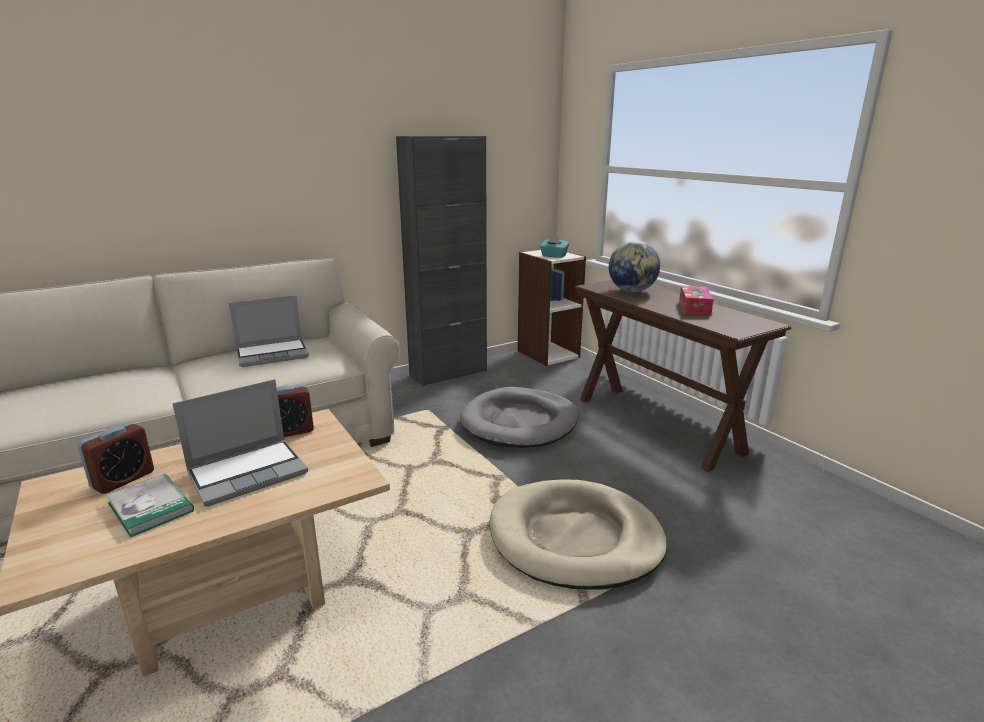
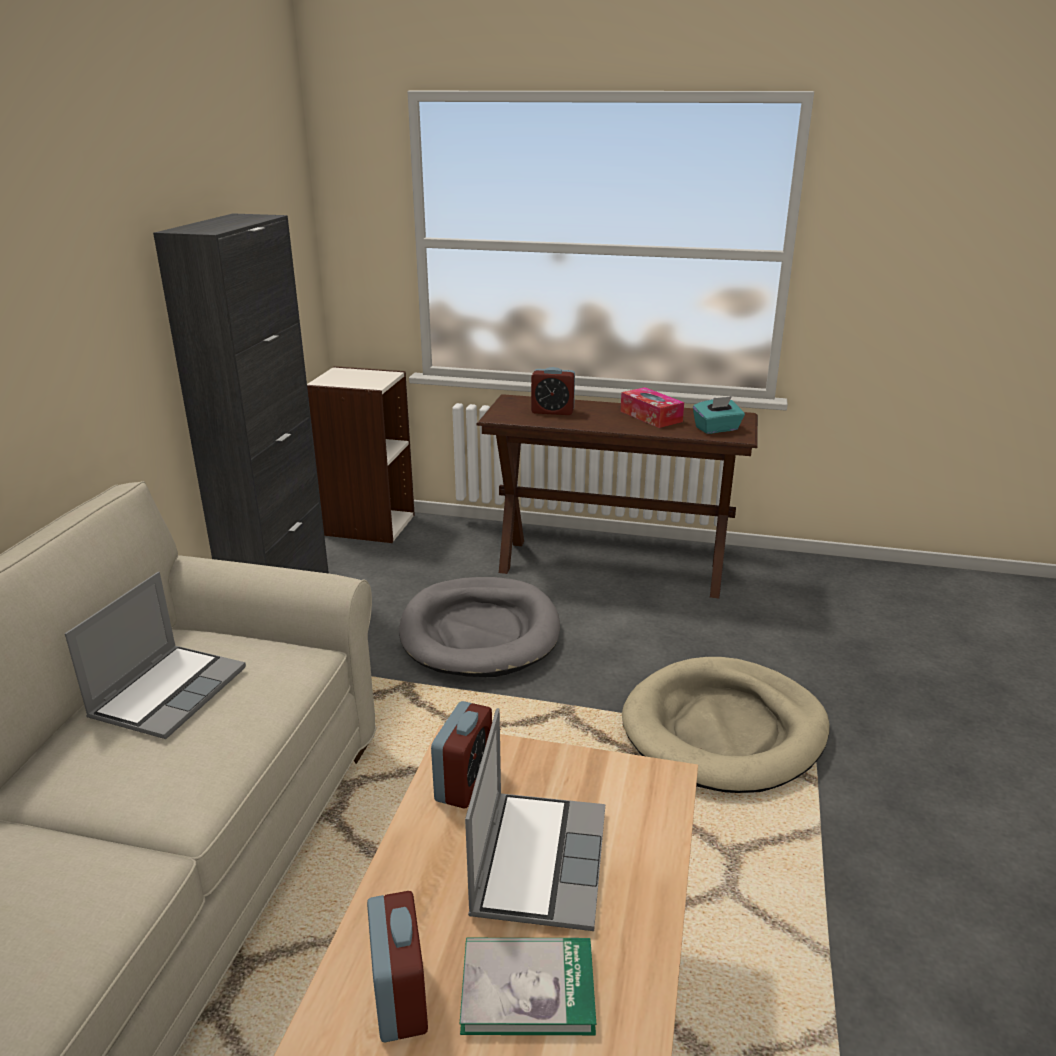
camera: 45 degrees left, 5 degrees up
turquoise tissue box [540,236,569,258] -> turquoise tissue box moved to [693,396,745,434]
globe [609,241,660,292] -> alarm clock [531,367,575,415]

